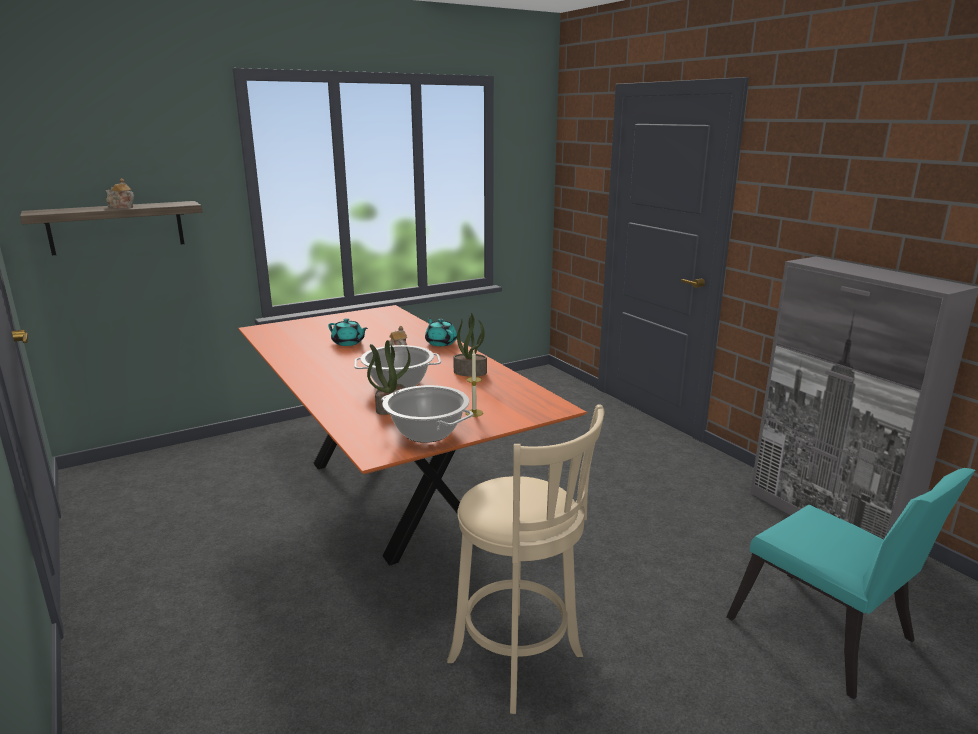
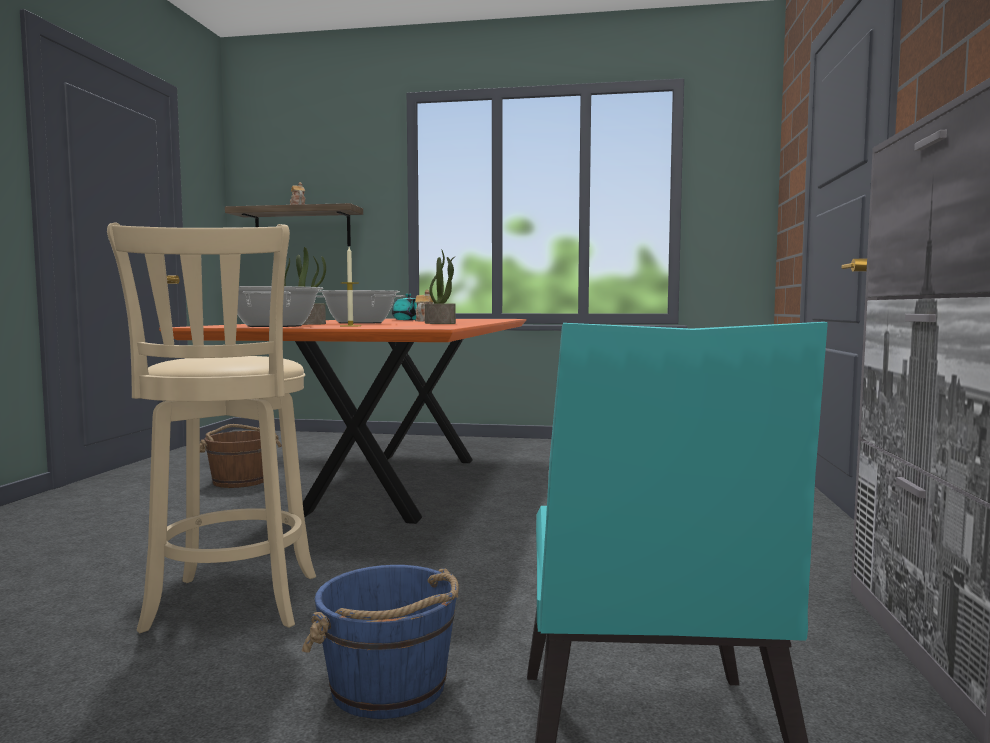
camera: 40 degrees right, 15 degrees down
turquoise teapot [425,318,457,346] -> none
none -> brown bucket [200,424,282,488]
none -> blue bucket [302,565,459,719]

